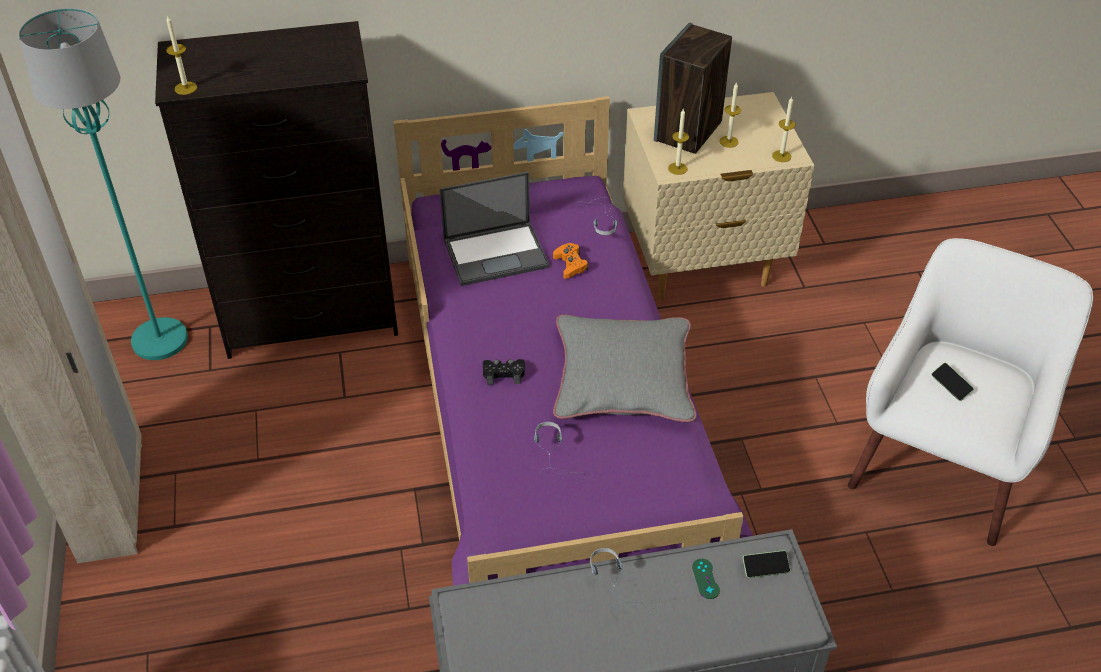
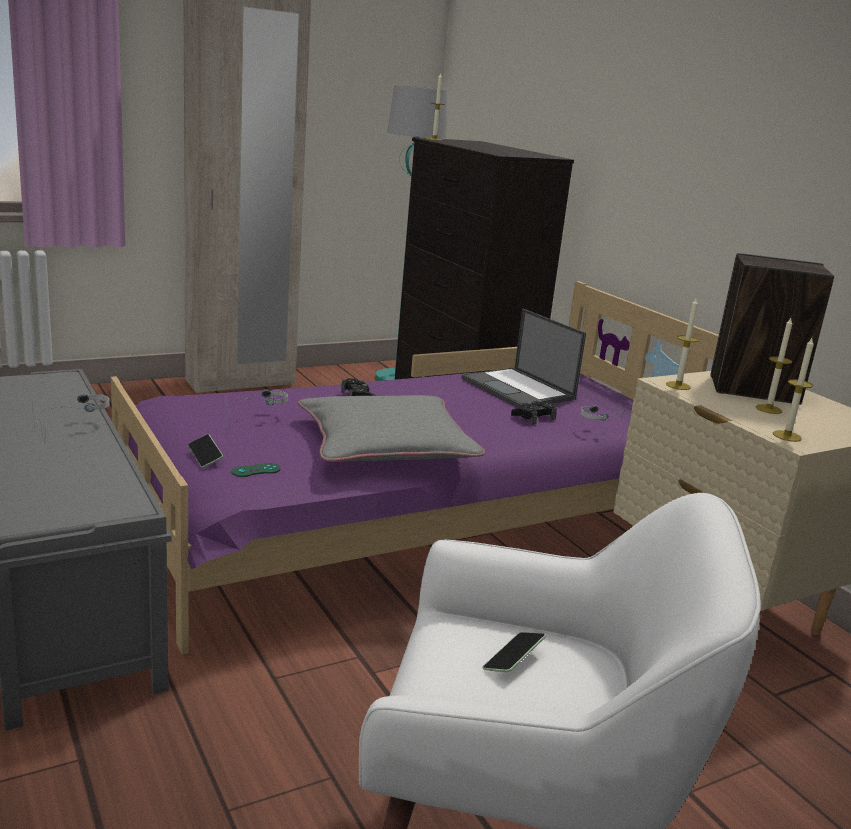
camera: 70 degrees right, 25 degrees down
orange game controller [553,243,588,279] -> black game controller [511,400,557,425]
green game controller [692,559,720,599] -> green game controller moved to [231,463,281,477]
phone [743,550,791,578] -> phone moved to [188,434,223,468]

